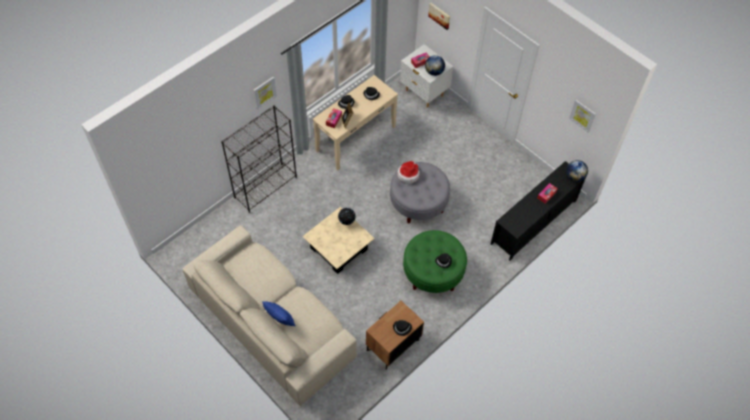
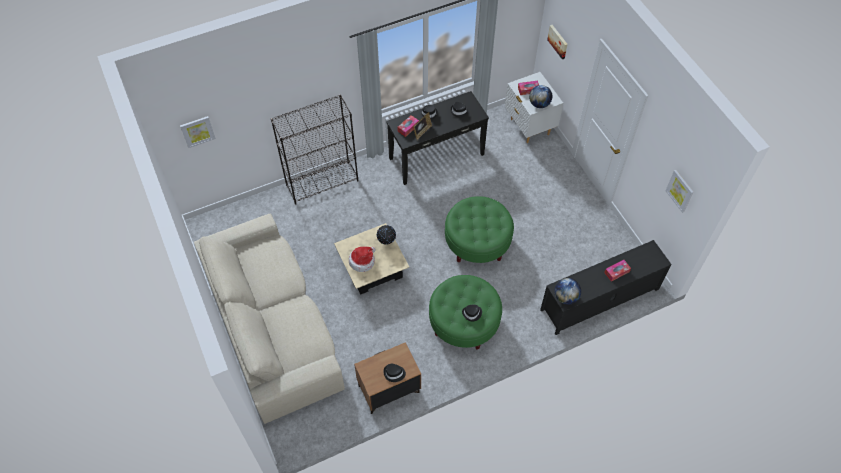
camera: 20 degrees right, 0 degrees up
picture [253,77,277,109] -> picture moved to [180,116,216,148]
blue pillow [262,301,295,326] -> none
beige console table [313,75,398,170] -> black console table [386,91,489,185]
grey ottoman [390,162,450,224] -> green ottoman [445,196,514,263]
hat [397,161,420,184] -> hat moved to [349,247,375,272]
globe [566,160,588,182] -> globe moved to [554,278,581,305]

